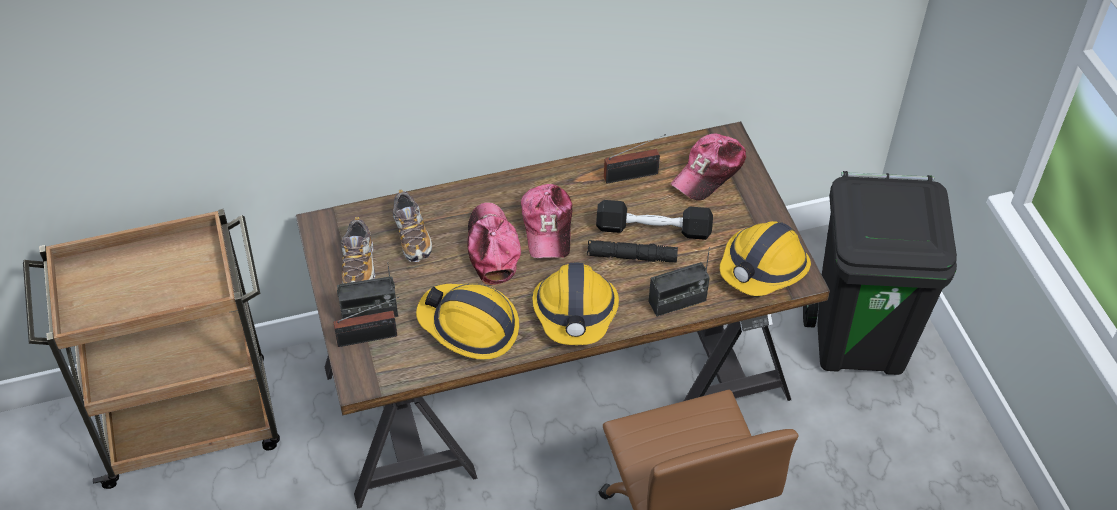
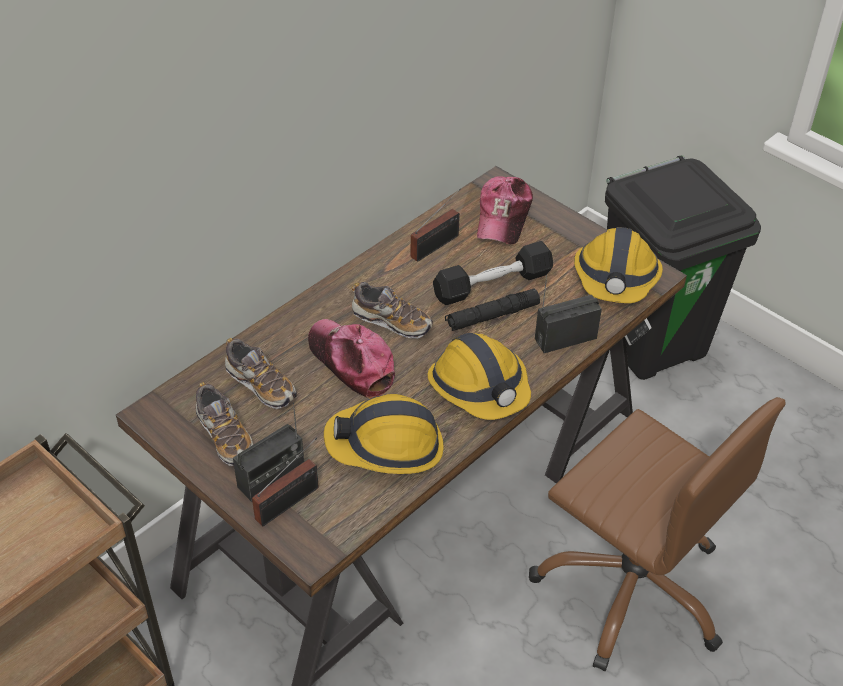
camera: 30 degrees left, 5 degrees down
cap [521,184,572,258] -> shoe [352,282,433,339]
radio [649,247,710,317] -> radio turned 150 degrees counterclockwise [535,275,602,353]

